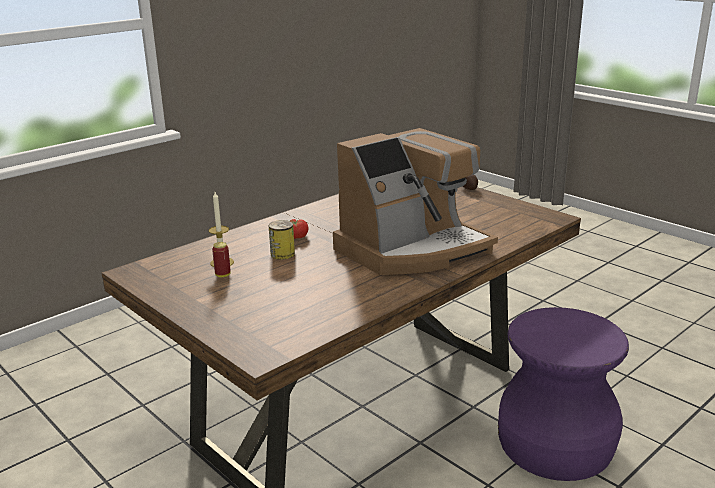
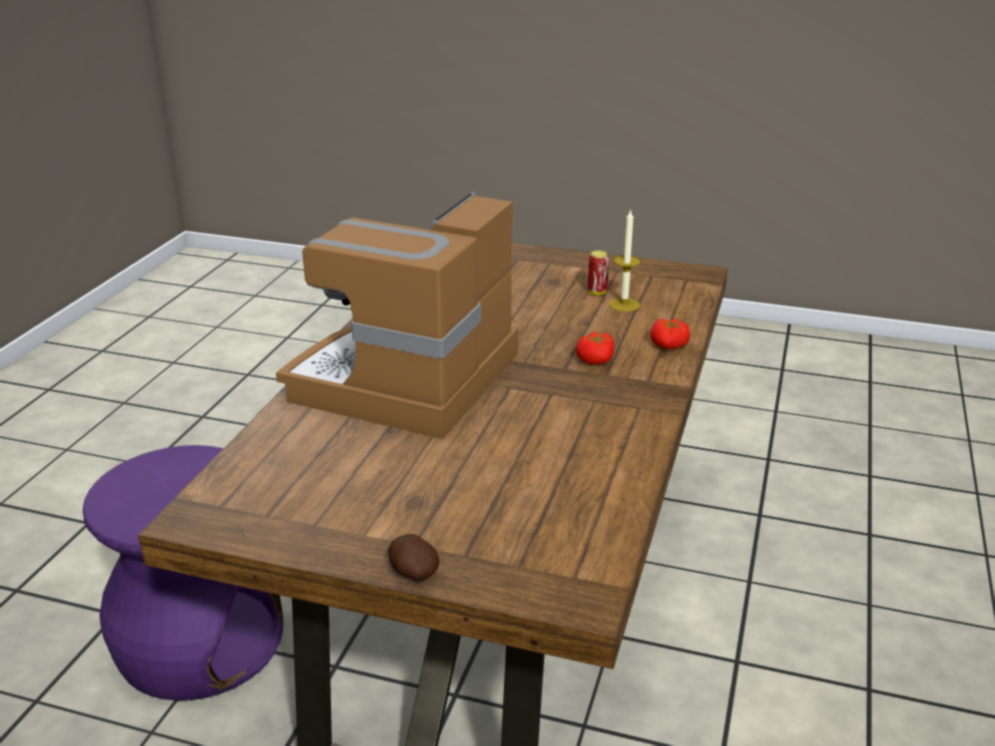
camera: 150 degrees right, 5 degrees up
can [269,220,295,260] -> none
none -> tomato [650,319,690,349]

